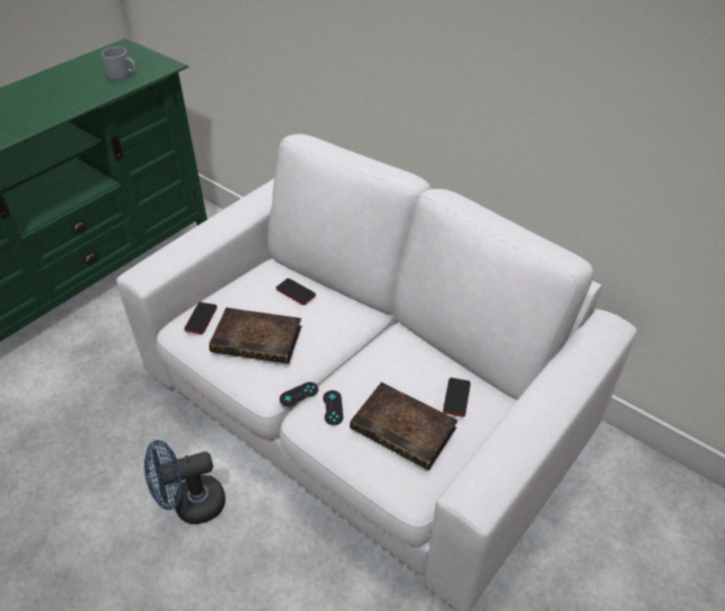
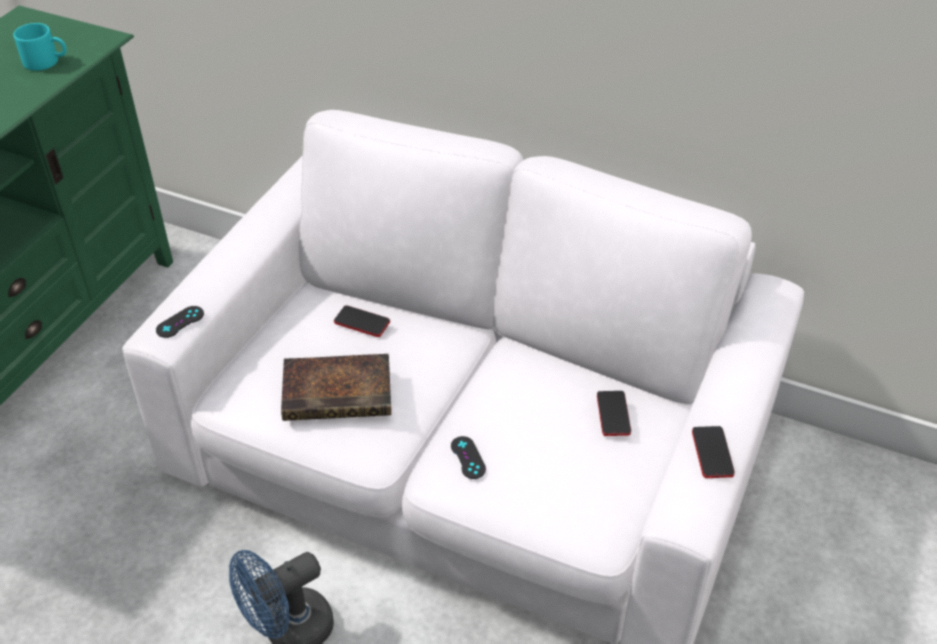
camera: 15 degrees left, 0 degrees up
grey mug [102,47,136,80] -> turquoise mug [13,23,67,71]
phone [184,302,217,334] -> phone moved to [692,426,735,478]
black game controller [280,382,318,406] -> black game controller moved to [156,306,204,338]
book [350,382,458,470] -> none

